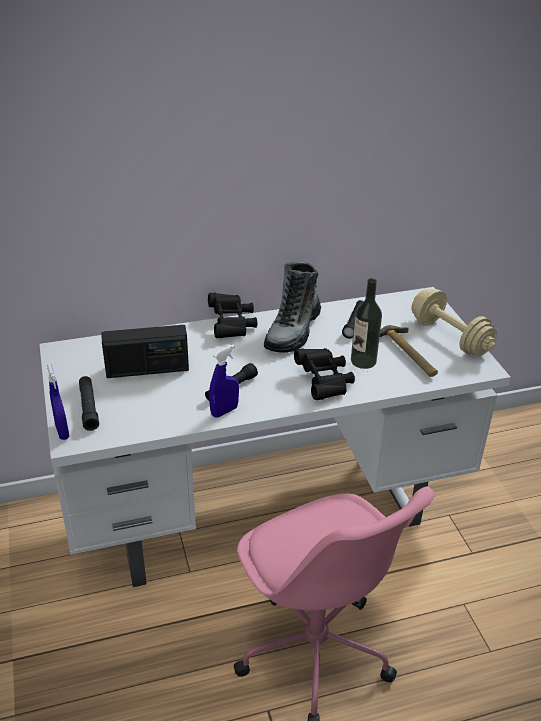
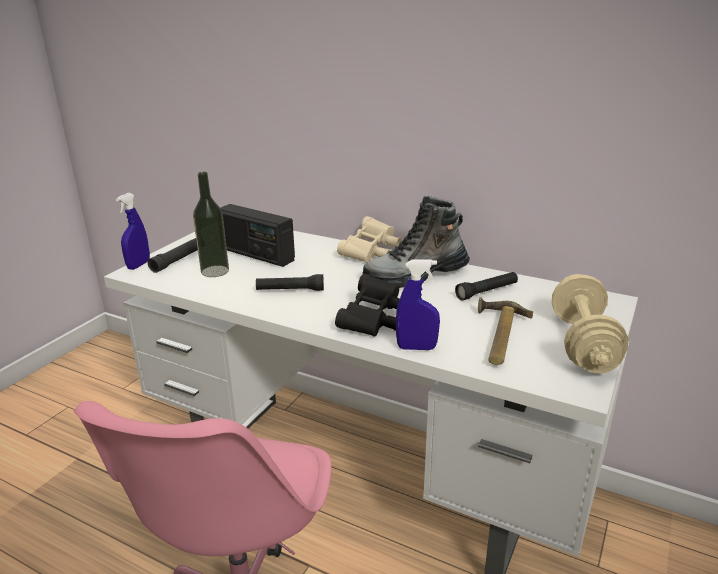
camera: 45 degrees right, 10 degrees down
black binoculars [208,293,257,338] -> beige binoculars [337,216,401,263]
blue spray bottle [209,344,239,418] -> blue spray bottle moved to [396,259,440,350]
bottle [351,278,382,369] -> bottle moved to [193,172,229,277]

